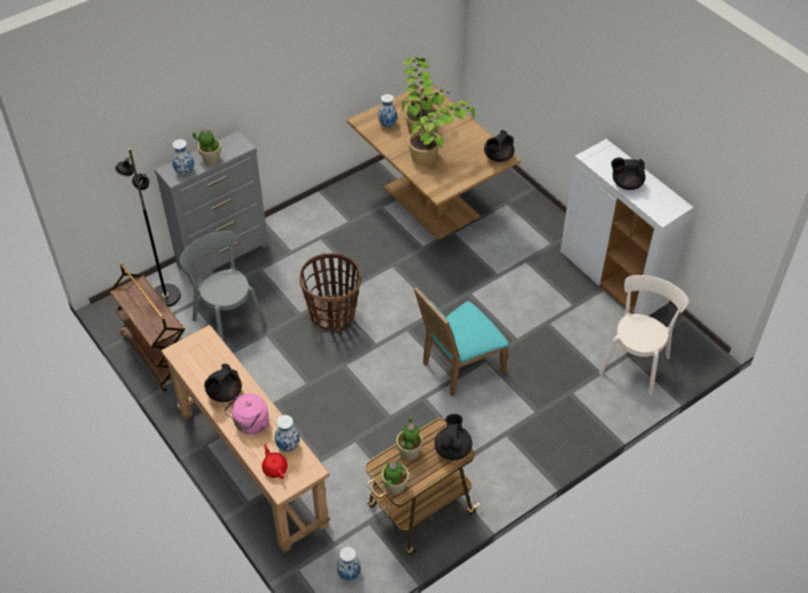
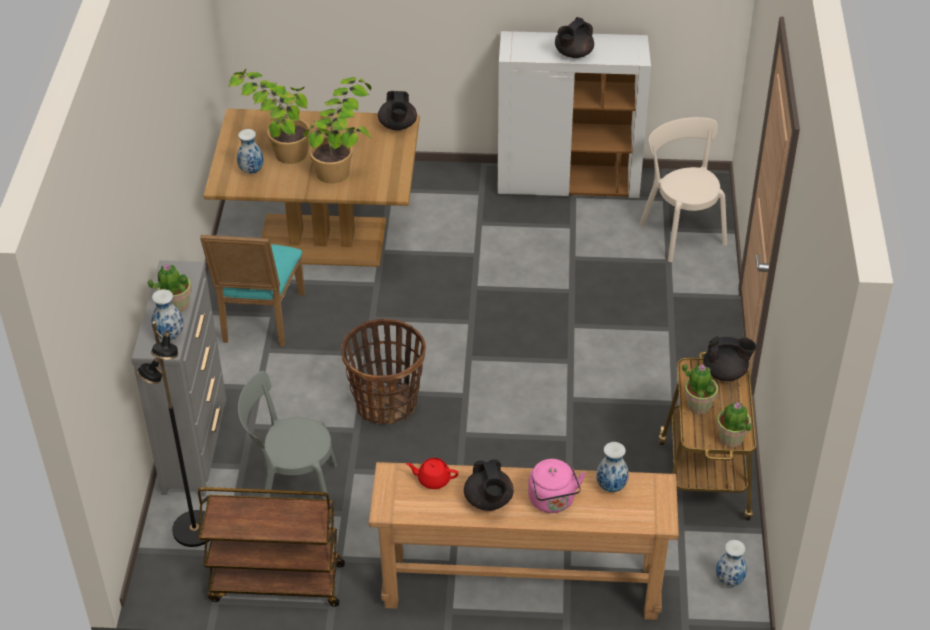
camera: 50 degrees left, 5 degrees down
red teapot [262,444,288,479] -> red teapot moved to [406,458,459,489]
turquoise chair [414,287,509,396] -> turquoise chair moved to [200,235,305,346]
black teapot [434,414,472,460] -> black teapot turned 135 degrees clockwise [703,336,756,381]

